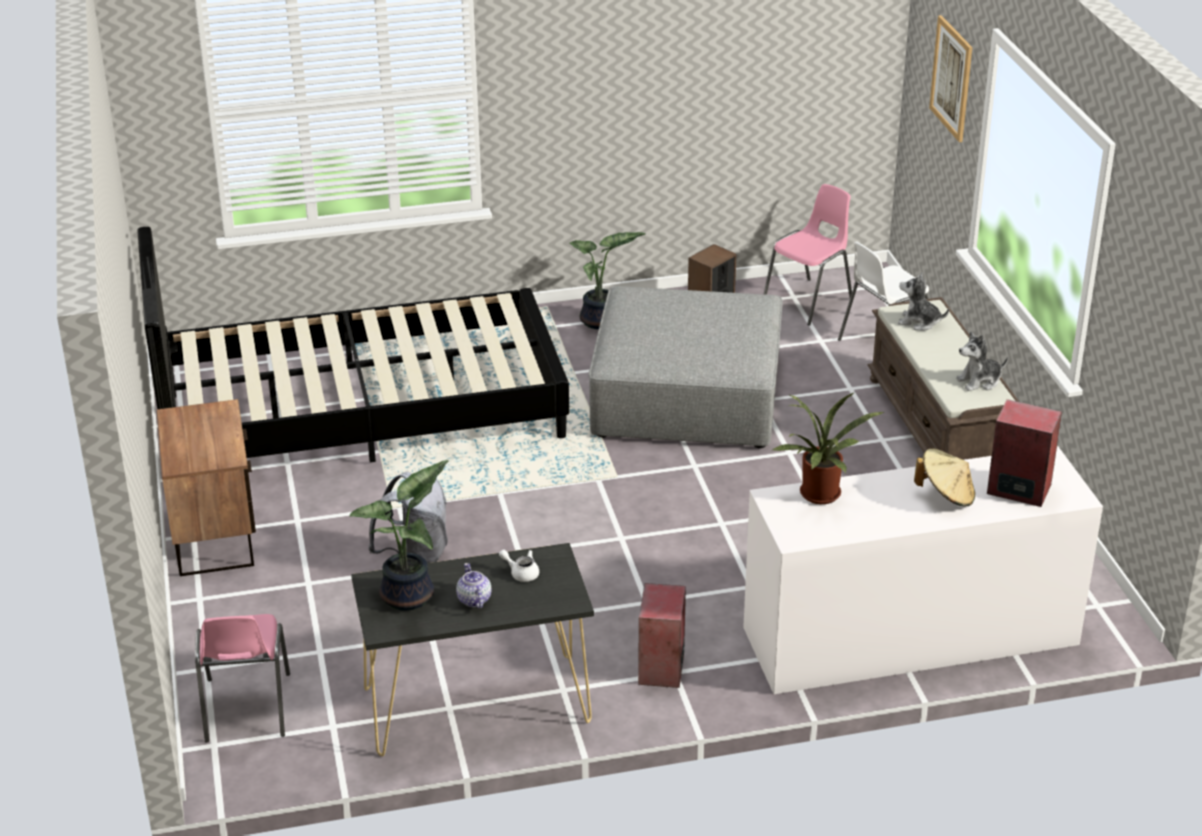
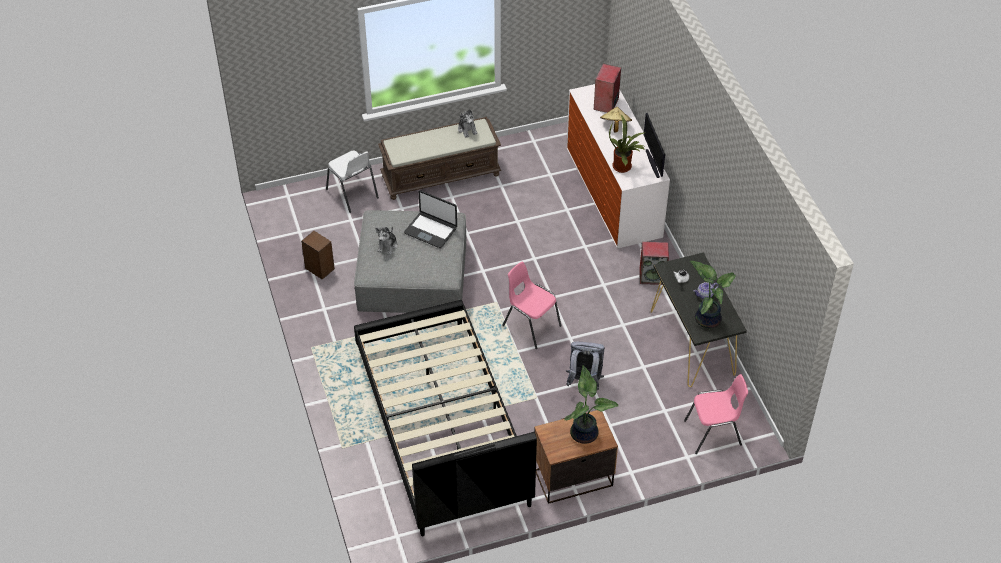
camera: 95 degrees left, 15 degrees up
potted plant [569,232,645,329] -> potted plant moved to [564,366,618,444]
pink chair [764,184,852,326] -> pink chair moved to [502,262,562,349]
plush toy [898,273,949,330] -> plush toy moved to [376,227,398,255]
picture [929,15,972,142] -> none
none -> laptop [404,191,457,248]
none -> monitor [644,113,665,178]

